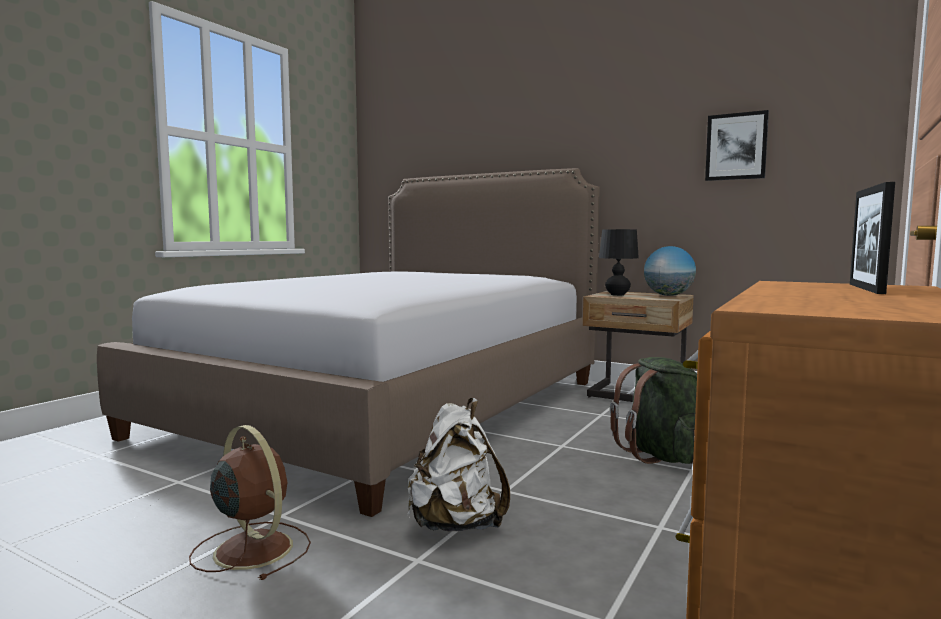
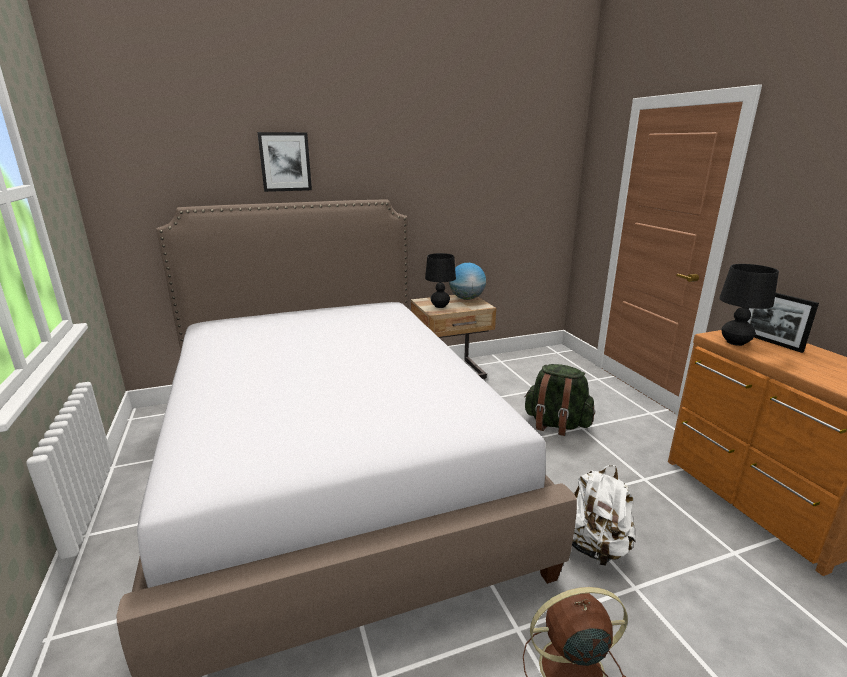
camera: 50 degrees left, 15 degrees up
picture [705,110,769,181] -> picture moved to [257,132,312,192]
none -> black table lamp [719,264,779,346]

